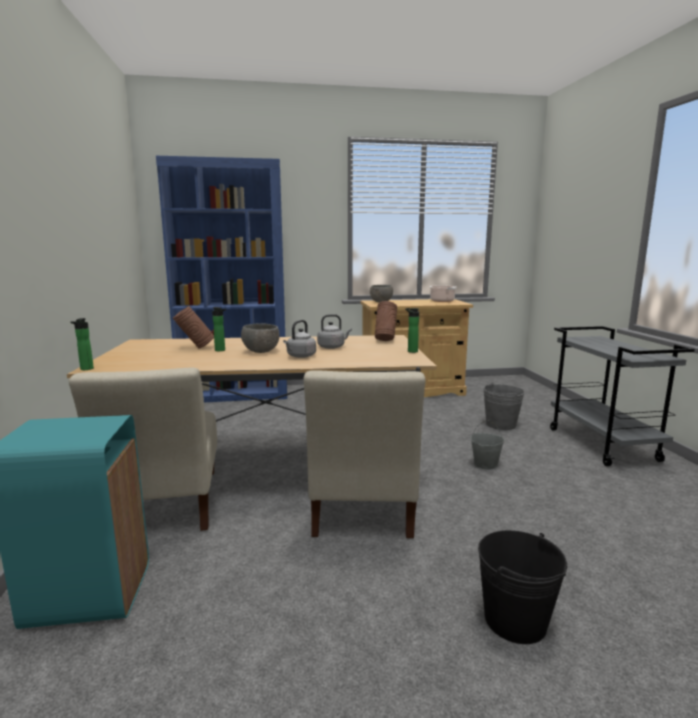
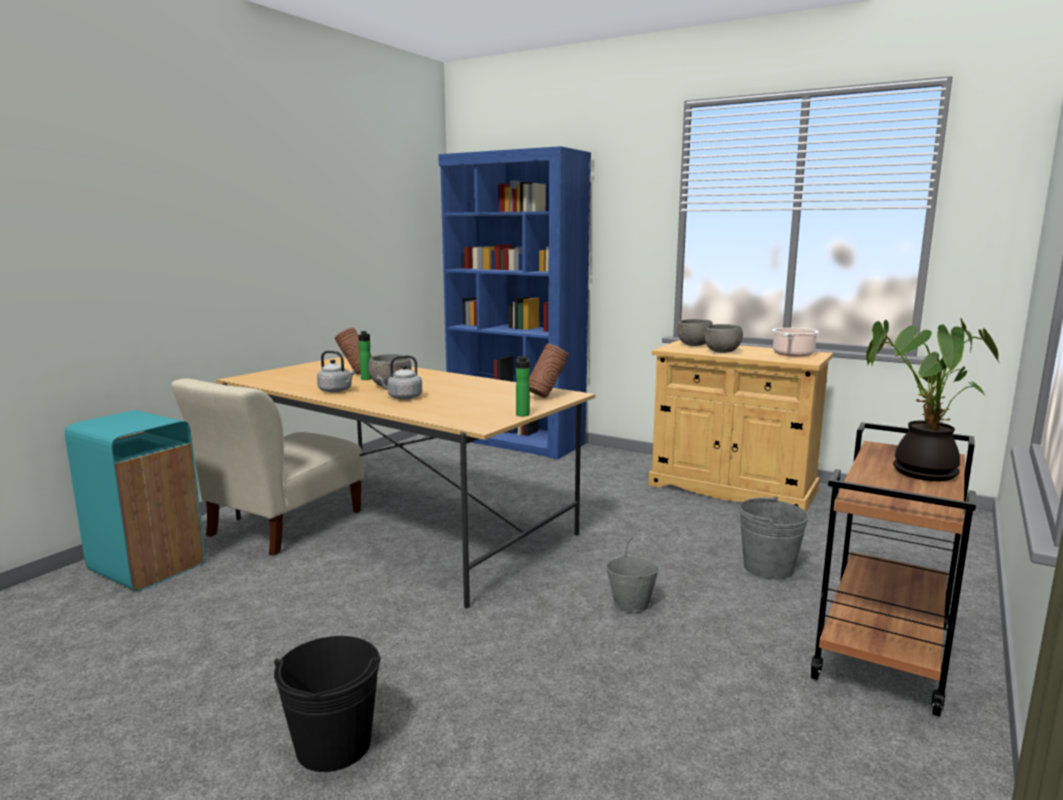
camera: 40 degrees right, 0 degrees up
bottle [70,318,94,370] -> none
beige chair [303,370,425,538] -> none
grey kettle [317,314,352,349] -> grey kettle moved to [317,350,356,393]
grey cart [550,326,695,466] -> brown cart [811,422,976,716]
none -> grey bowl [704,324,743,353]
none -> potted plant [866,318,1000,481]

